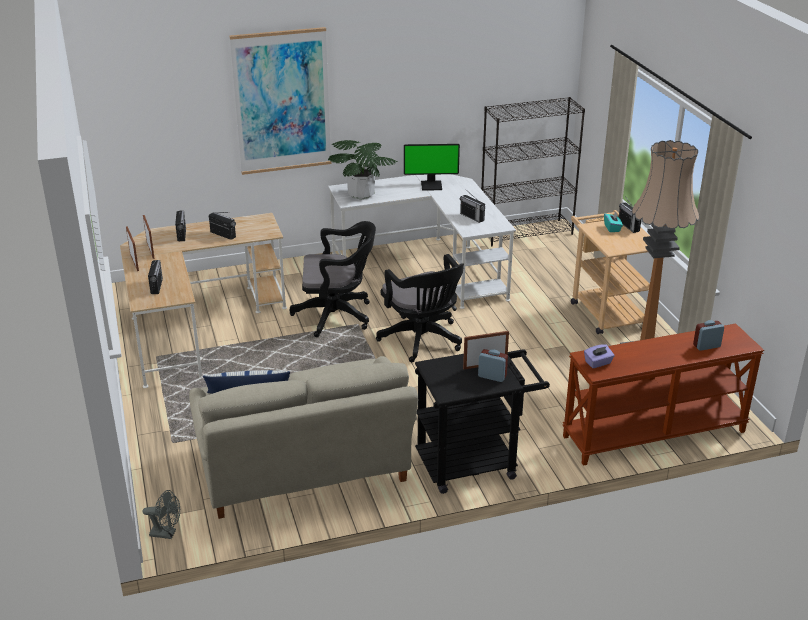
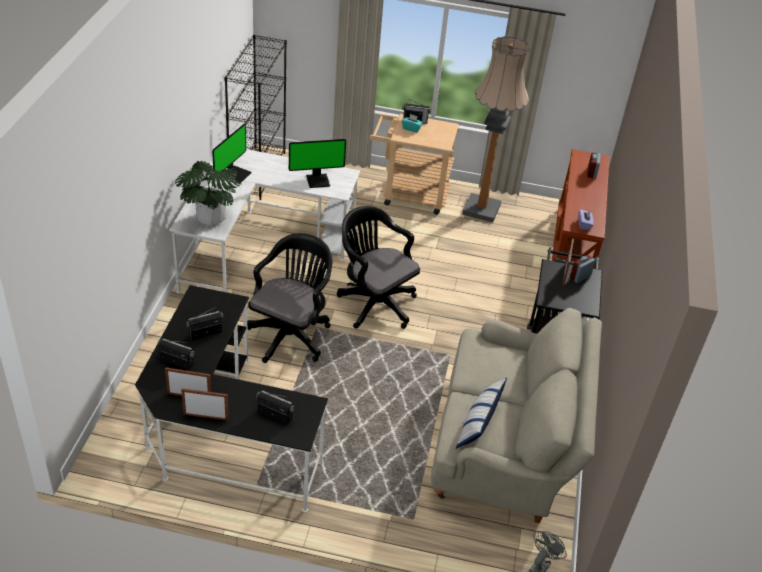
camera: 65 degrees left, 10 degrees up
beige desk [120,213,287,388] -> black desk [135,285,328,513]
picture [230,27,331,175] -> none
black office chair [376,254,464,362] -> black office chair turned 135 degrees counterclockwise [337,206,420,329]
radio [460,189,485,223] -> monitor [289,139,346,188]

